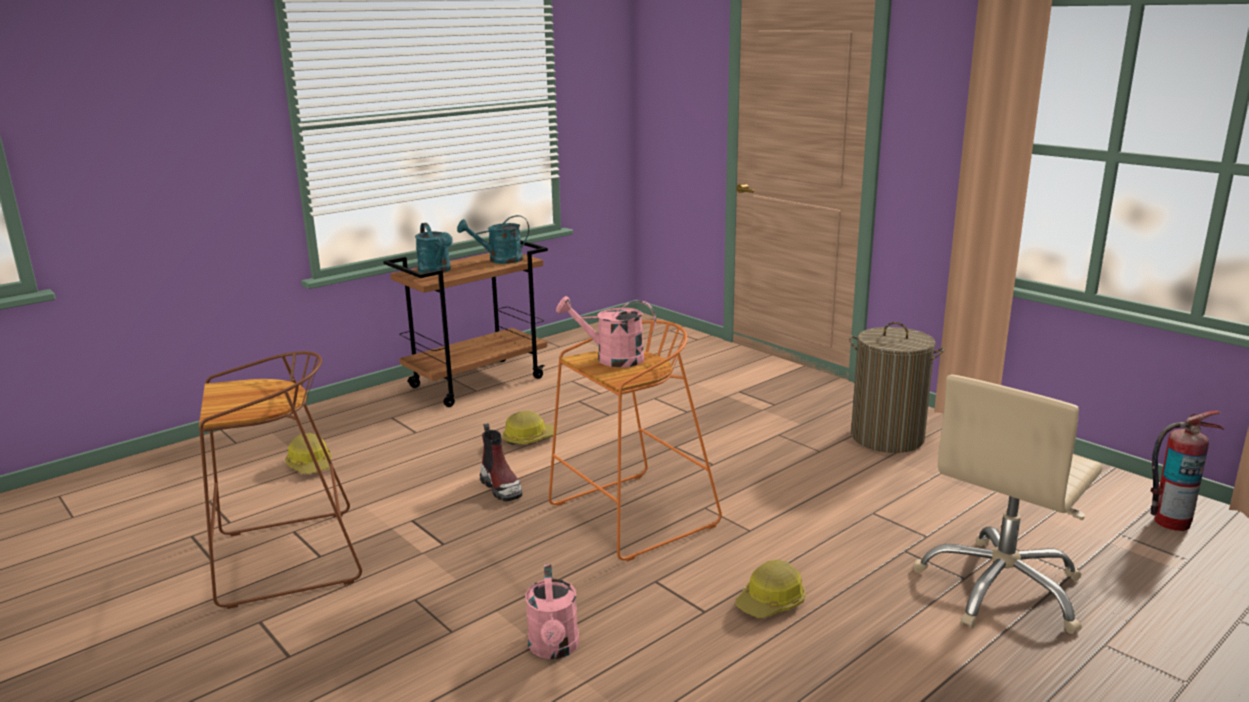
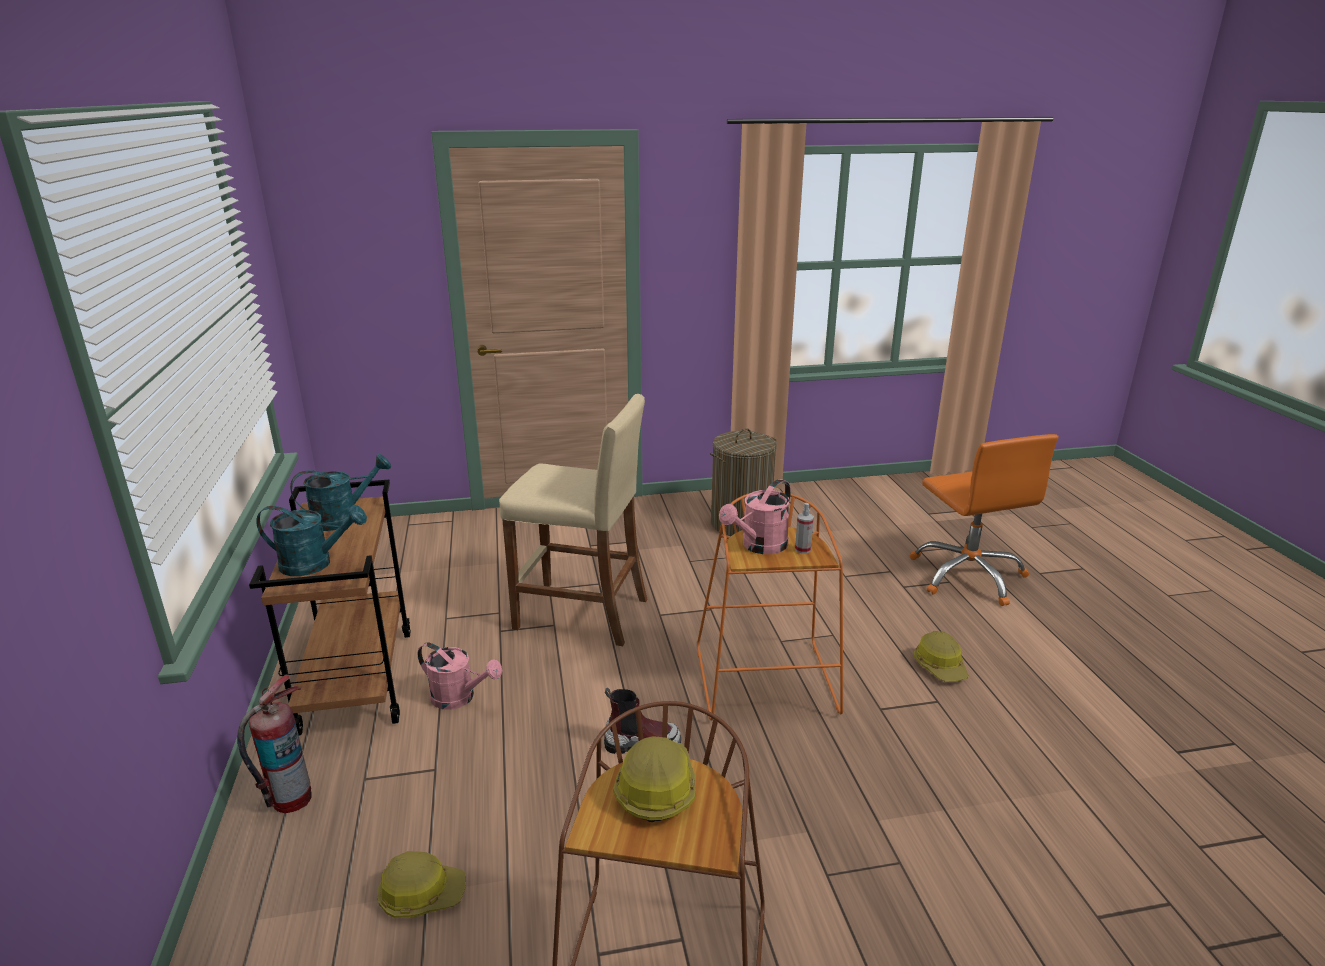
camera: 60 degrees left, 5 degrees up
turquoise watering can [457,215,529,264] -> turquoise watering can turned 135 degrees counterclockwise [290,454,391,531]
hard hat [502,411,558,445] -> hard hat moved to [613,736,696,822]
pink watering can [525,564,579,659] -> pink watering can moved to [418,642,502,710]
beige office chair [913,374,1102,634] -> orange office chair [910,434,1058,606]
fire extinguisher [1150,410,1224,531] -> fire extinguisher moved to [237,675,312,813]
none -> beige stool [499,394,647,646]
none -> spray bottle [795,503,814,554]

